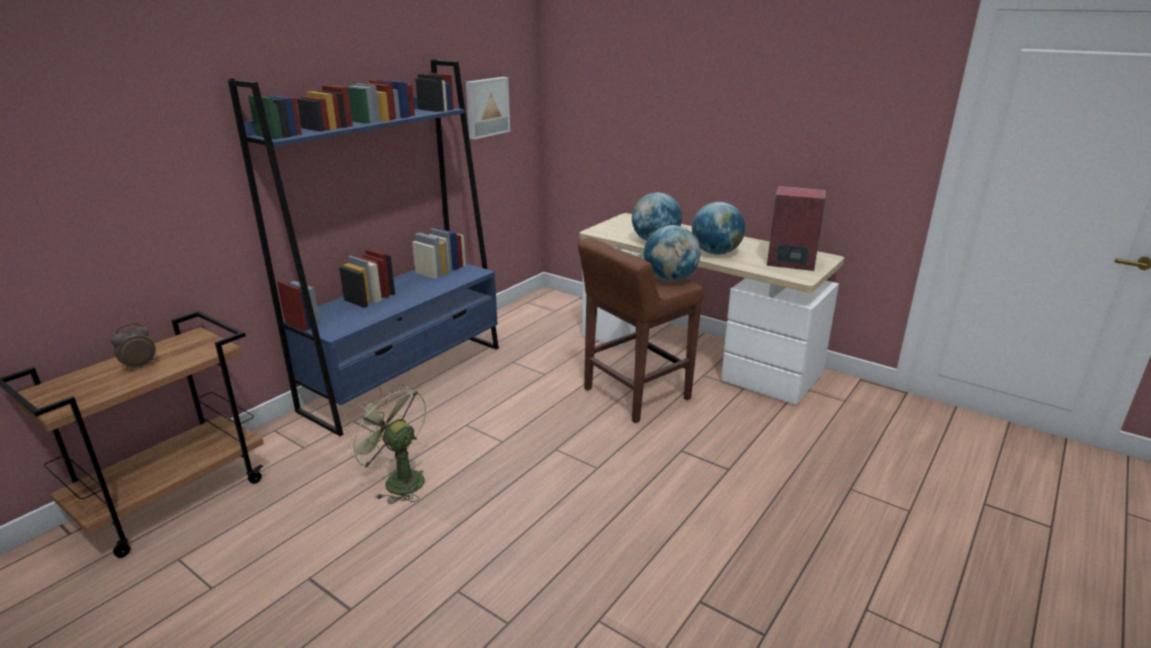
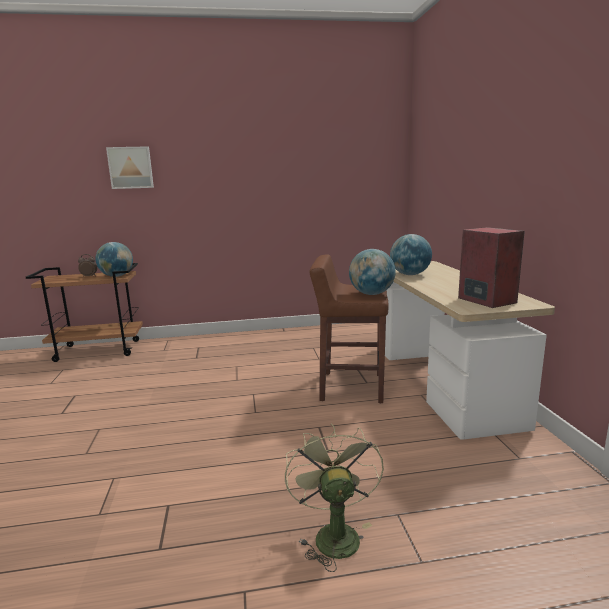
camera: 45 degrees right, 10 degrees down
blue bookcase [228,59,499,436] -> none
green fan [345,384,426,504] -> green fan moved to [285,423,384,572]
picture [466,77,510,140] -> picture moved to [106,146,154,189]
globe [692,202,745,255] -> globe moved to [95,242,133,277]

